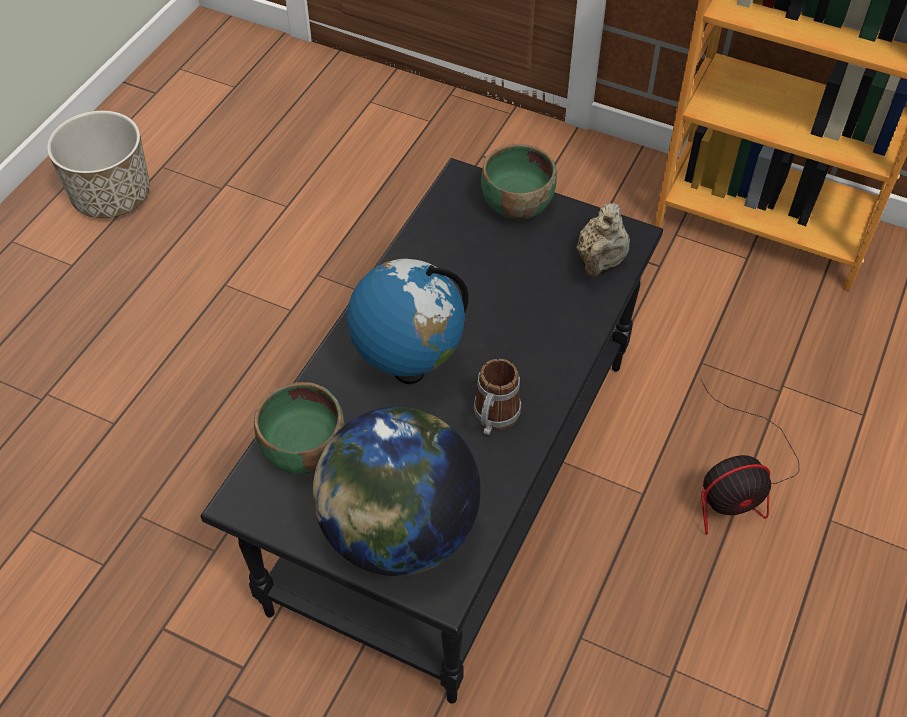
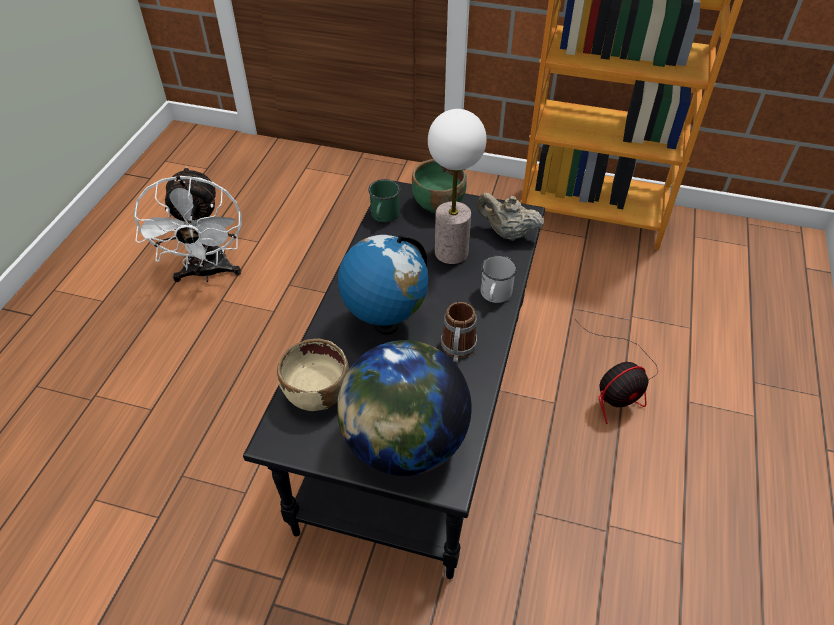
camera: 10 degrees left, 5 degrees down
planter [47,111,150,218] -> none
green bowl [254,382,345,474] -> beige bowl [277,339,349,411]
beige teapot [576,203,630,277] -> beige teapot turned 105 degrees clockwise [477,193,544,241]
none -> white fan [134,167,242,282]
none -> green mug [368,179,400,222]
none -> table lamp [428,109,487,264]
none -> white mug [481,255,517,303]

